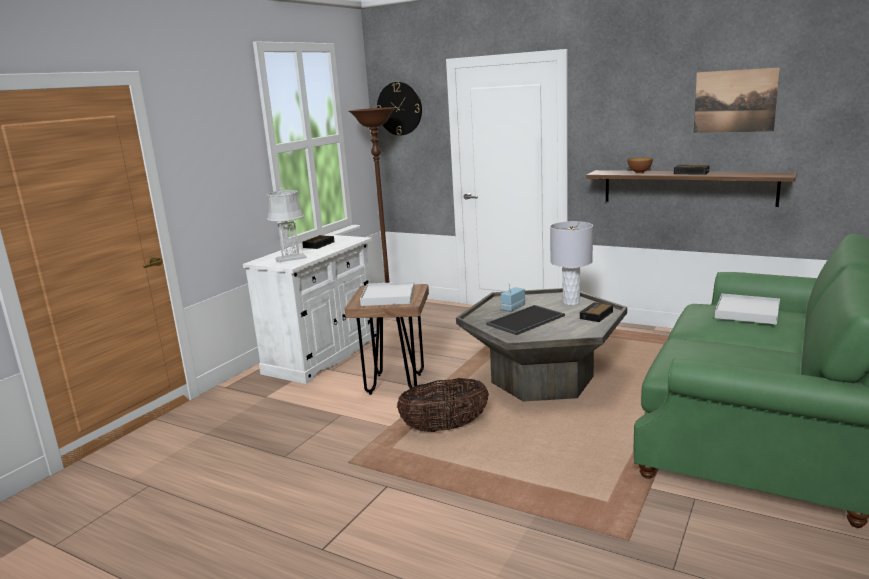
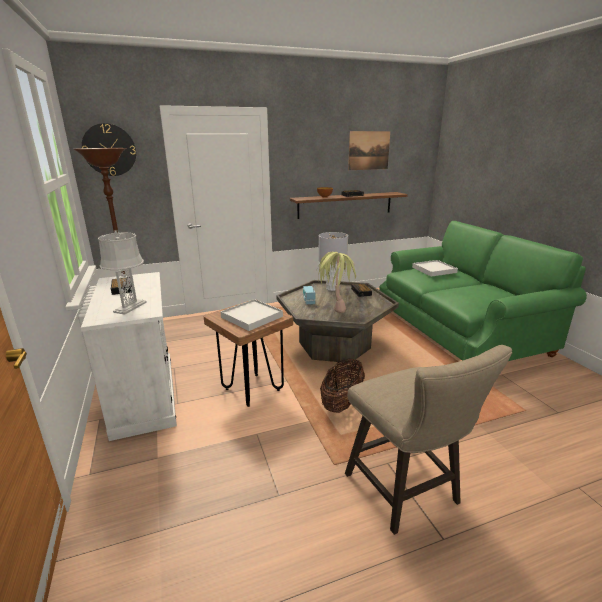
camera: 50 degrees left, 5 degrees up
tray [486,305,565,335] -> potted plant [317,252,356,313]
none -> beige stool [345,345,512,535]

